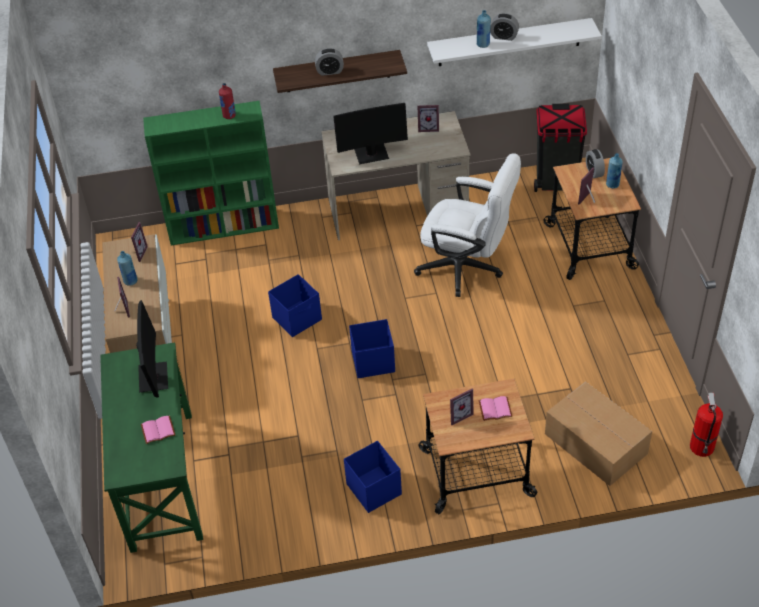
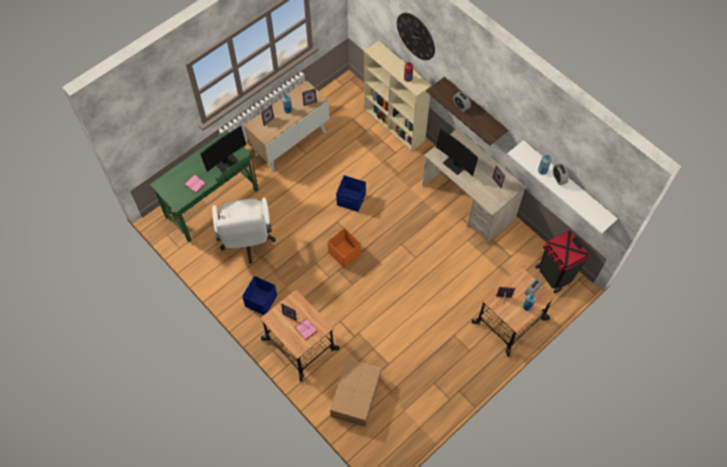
camera: 55 degrees right, 15 degrees up
green bookcase [143,101,279,245] -> beige bookcase [364,41,431,151]
blue storage box [349,319,395,378] -> orange storage box [327,228,361,268]
white office chair [414,153,521,297] -> white office chair moved to [212,197,276,264]
fire extinguisher [690,393,723,457] -> none
none -> wall clock [397,13,435,60]

